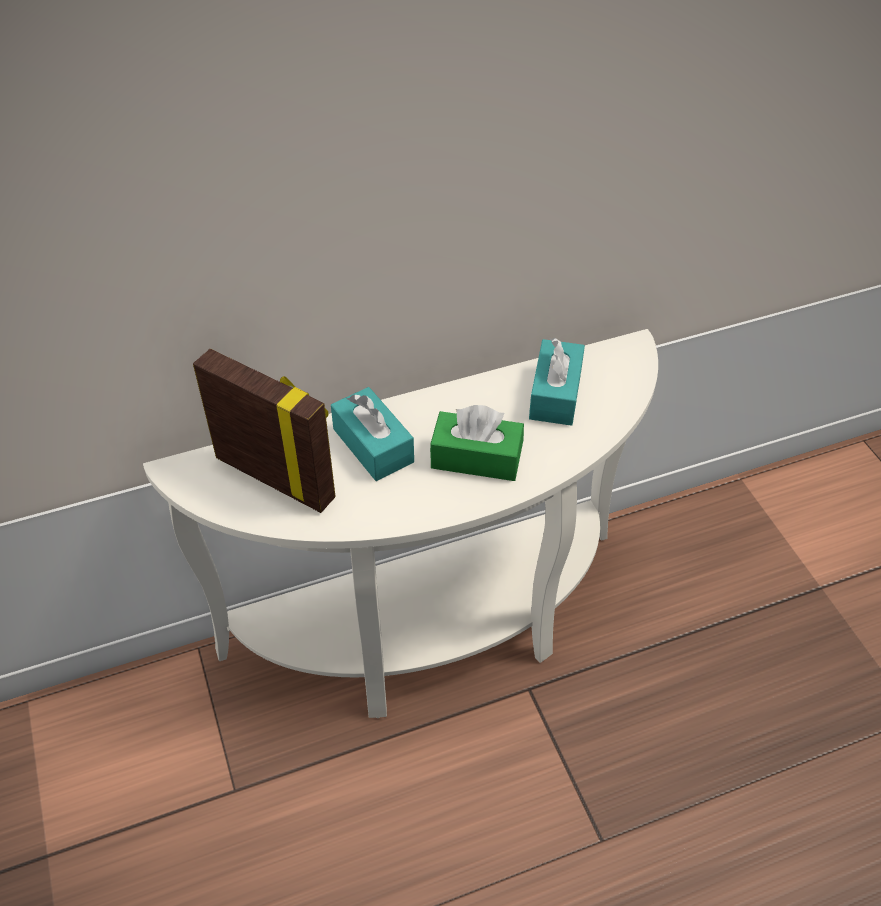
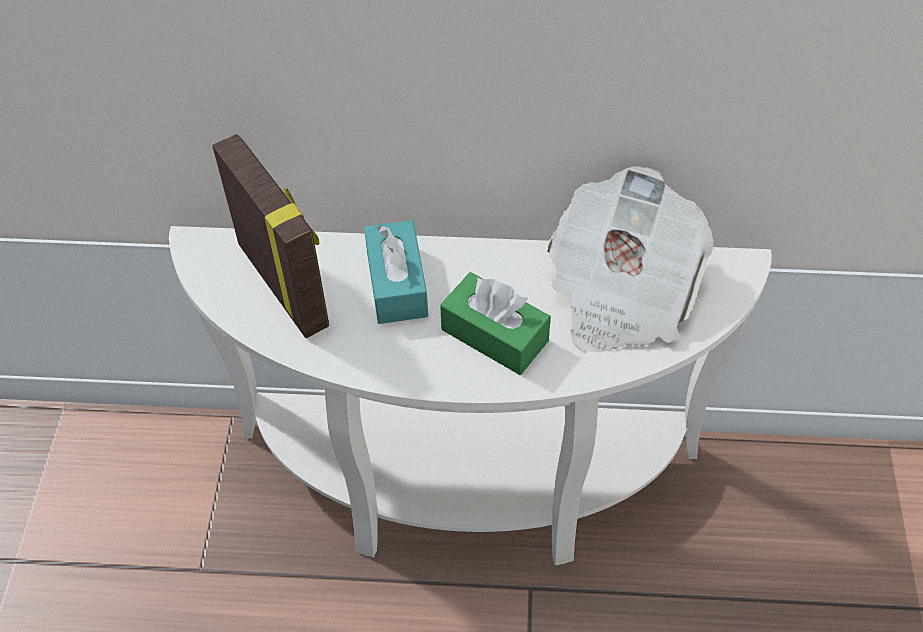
camera: 25 degrees right, 5 degrees up
turquoise tissue box [529,338,585,426] -> newspaper [547,166,714,352]

